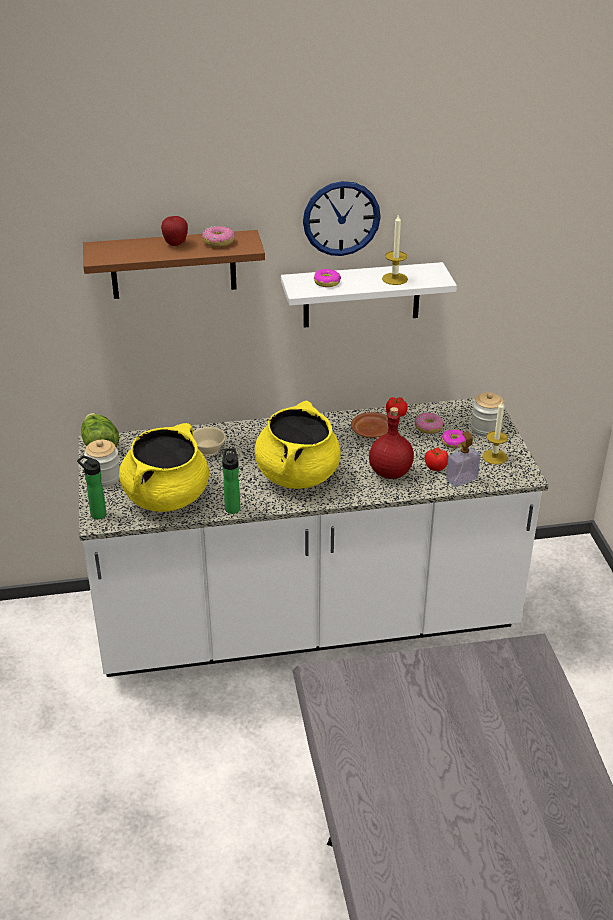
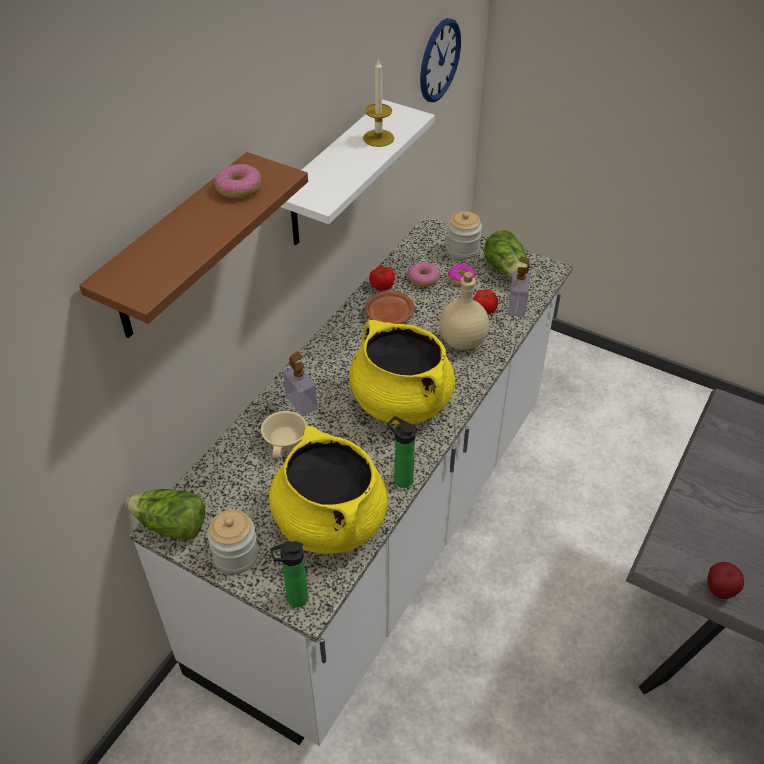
camera: 50 degrees left, 10 degrees up
apple [161,216,188,246] -> apple moved to [707,562,744,599]
wall clock [303,181,381,256] -> wall clock moved to [420,18,461,102]
donut [314,269,341,287] -> none
red bottle [369,407,414,479] -> beige bottle [439,272,490,350]
candle [482,401,508,465] -> lettuce [484,230,528,277]
none -> soap dispenser [283,351,318,416]

